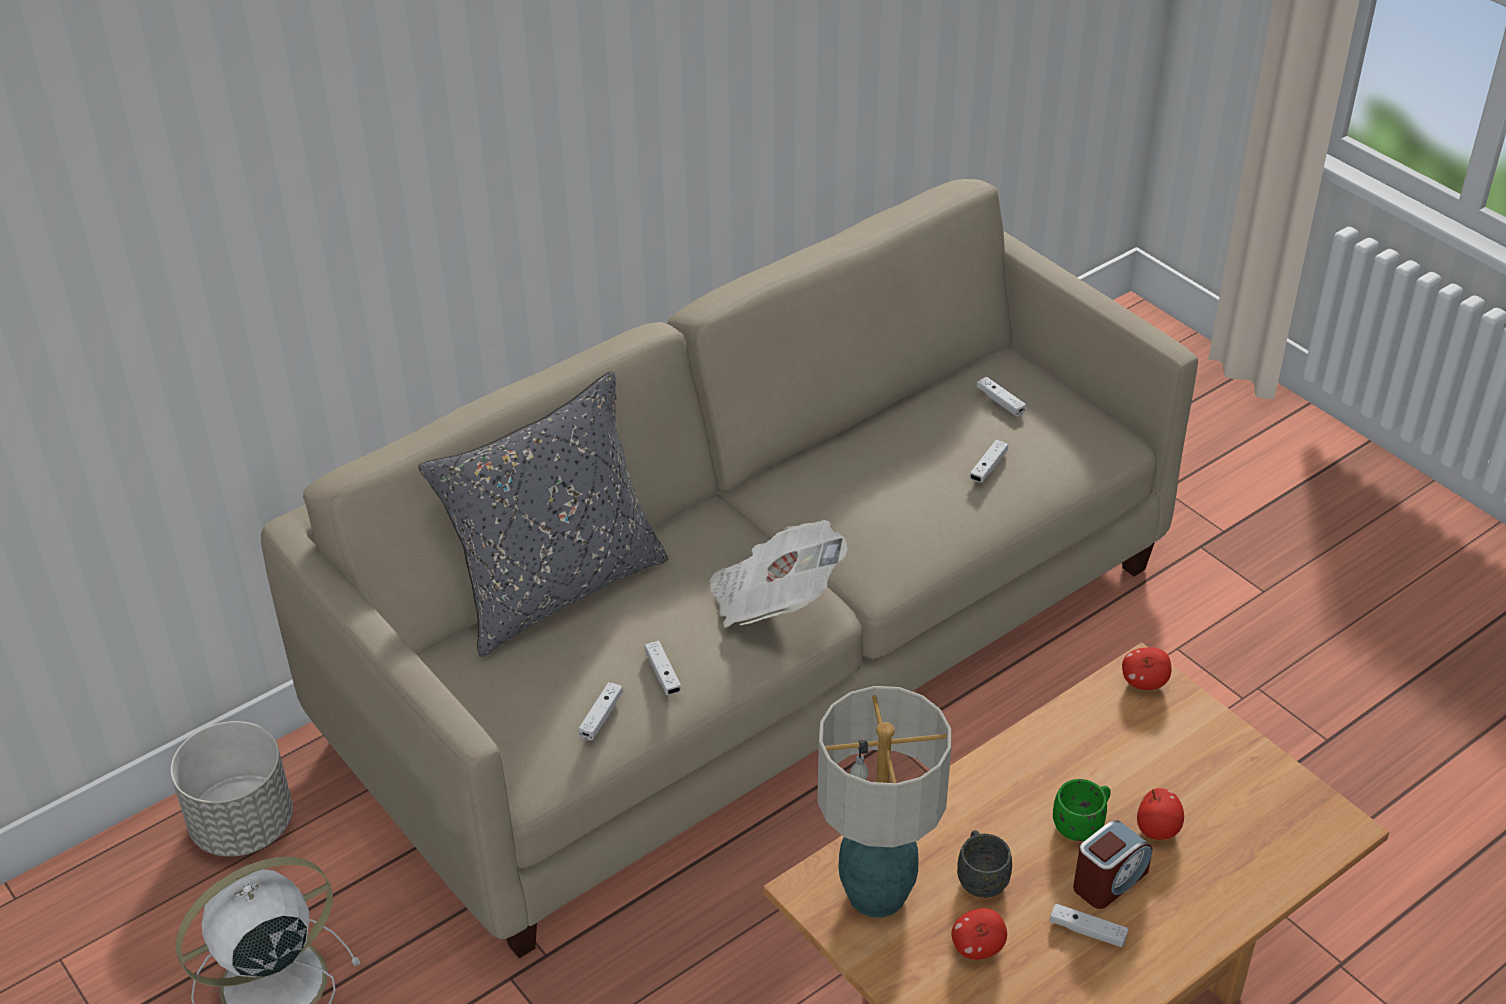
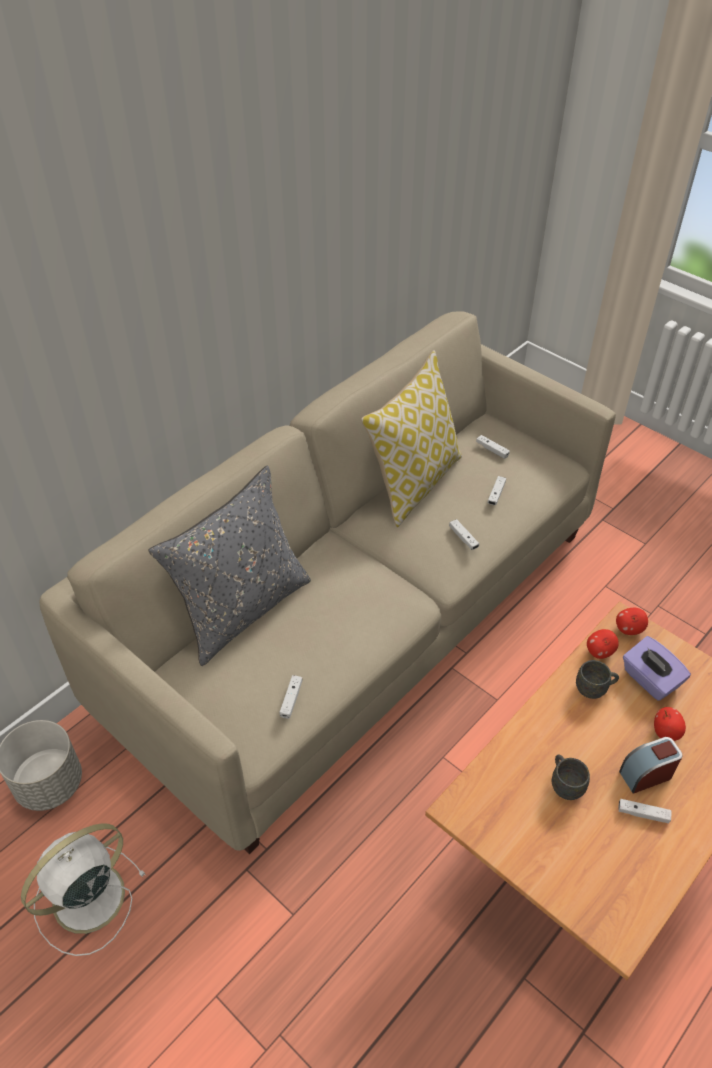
camera: 10 degrees left, 5 degrees up
white game controller [645,641,681,695] -> white game controller moved to [449,519,479,550]
newspaper [709,520,848,627] -> none
table lamp [818,686,951,918] -> none
apple [951,908,1007,960] -> apple moved to [587,629,619,659]
green mug [1053,779,1111,841] -> none
alarm clock [1073,820,1152,909] -> alarm clock turned 150 degrees counterclockwise [619,737,683,794]
none -> pillow [361,350,462,527]
none -> grey mug [576,660,619,699]
none -> purple tissue box [623,636,691,701]

